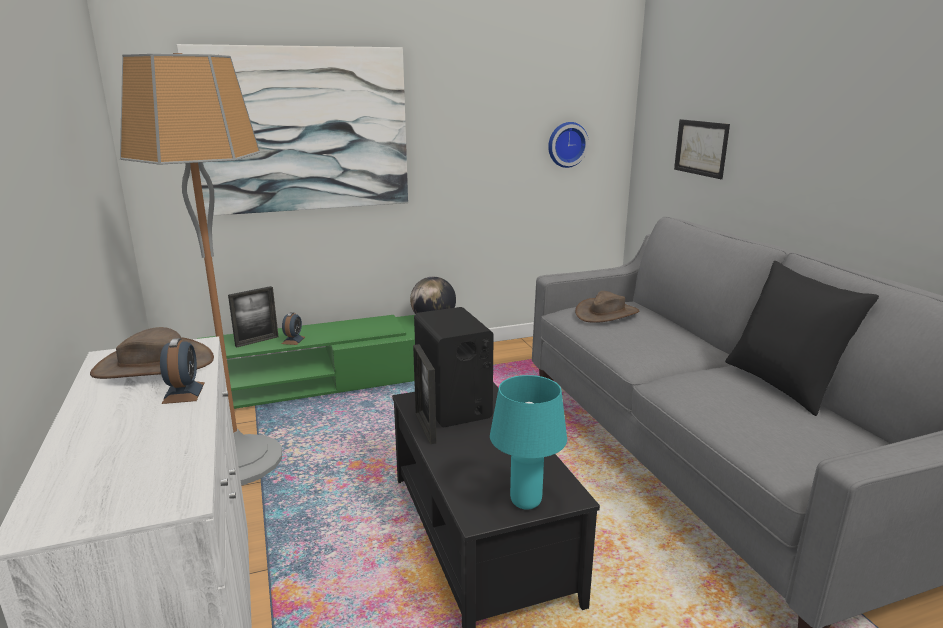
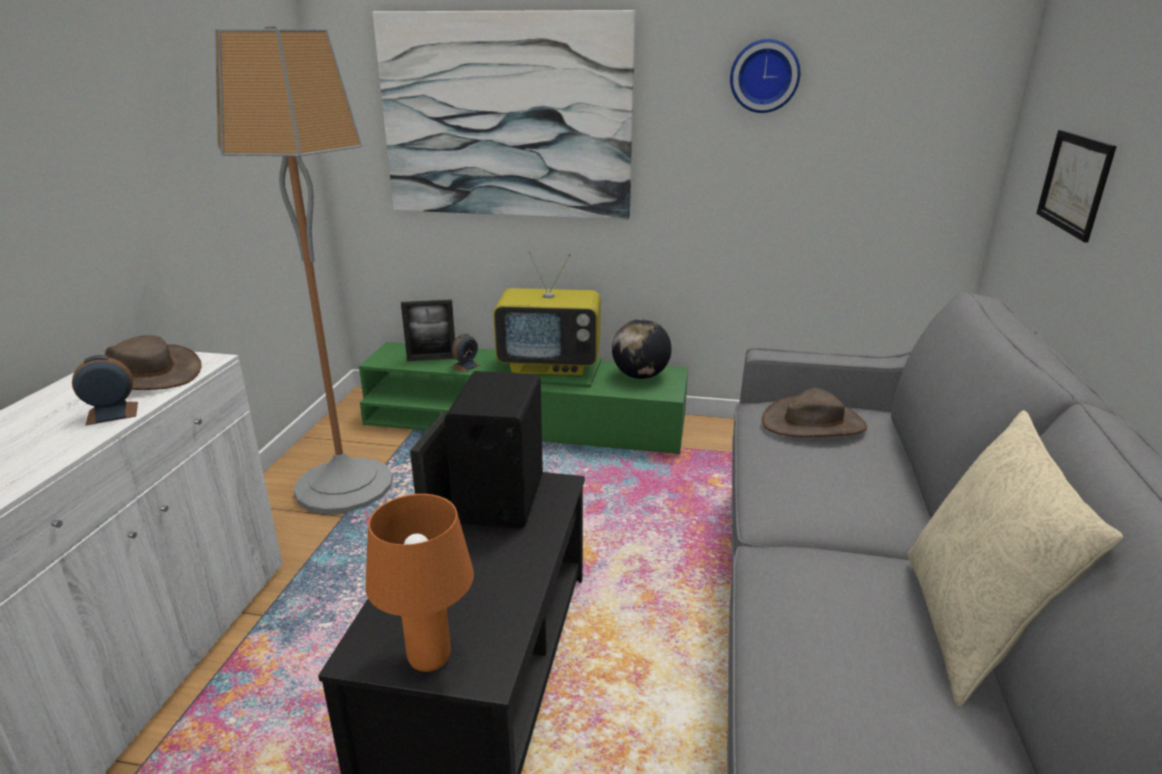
camera: 30 degrees right, 5 degrees up
alarm clock [160,338,205,404] -> alarm clock turned 135 degrees counterclockwise [72,355,138,425]
turquoise table lamp [490,375,567,509] -> orange table lamp [365,494,474,672]
wall clock [548,122,589,168] -> wall clock moved to [730,39,800,113]
black pillow [725,261,879,416] -> beige pillow [908,410,1123,707]
none -> television [493,252,601,376]

